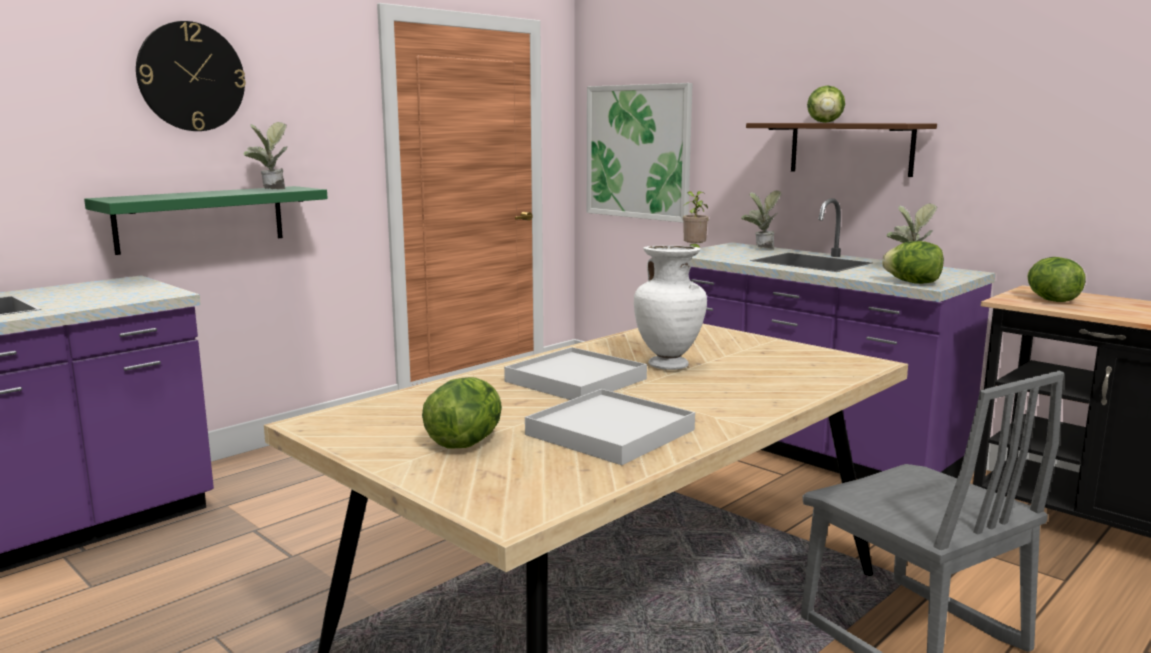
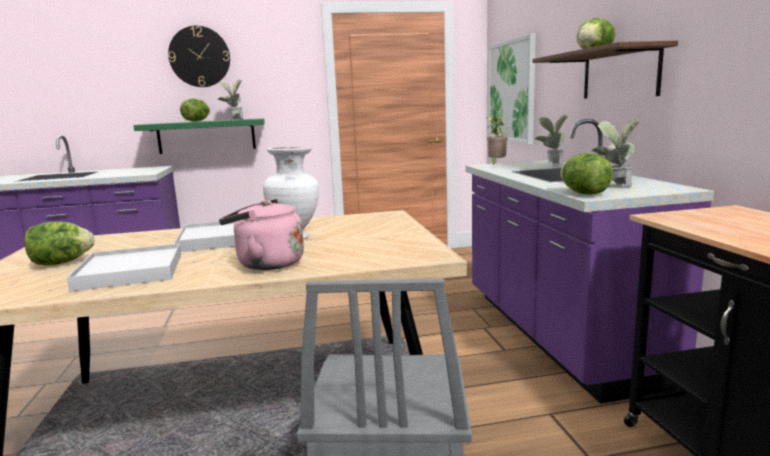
camera: 35 degrees right, 0 degrees up
lettuce [1027,257,1086,302] -> lettuce moved to [180,98,210,122]
none -> pink kettle [219,199,304,270]

